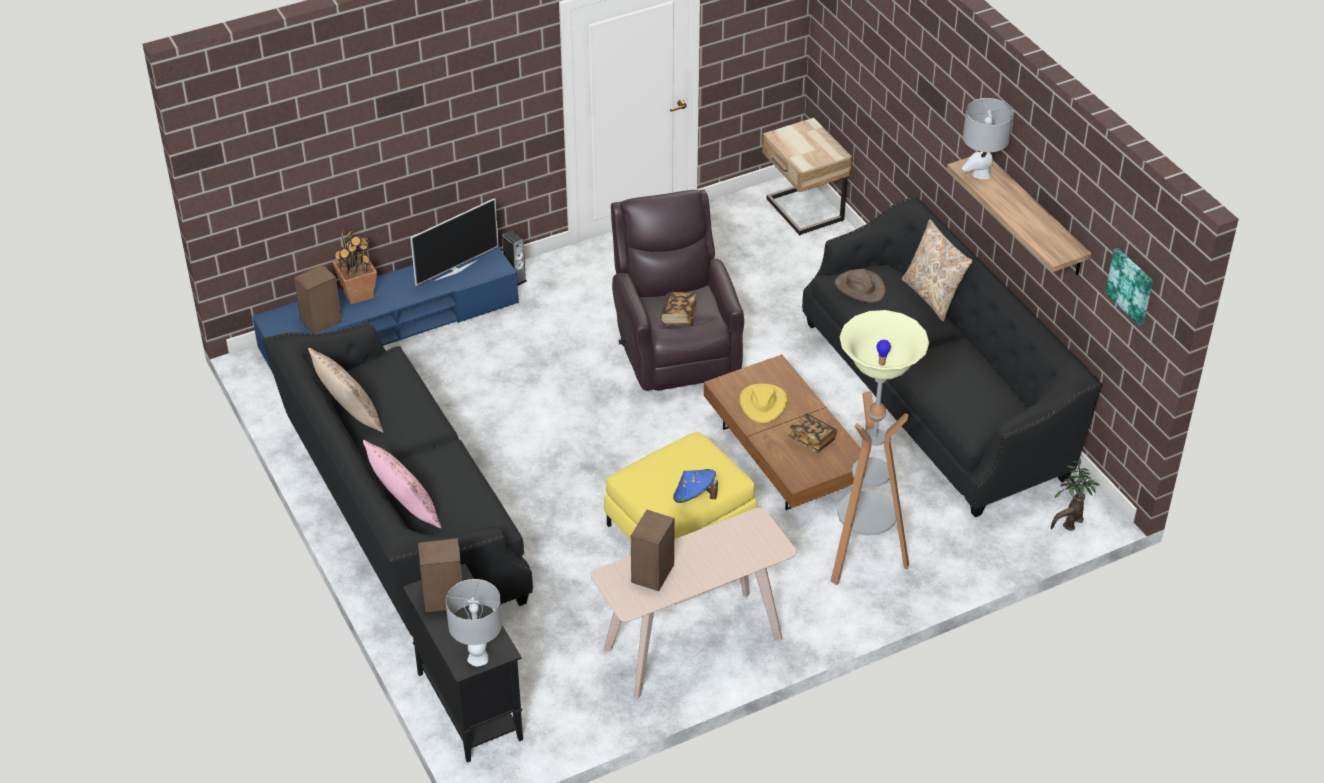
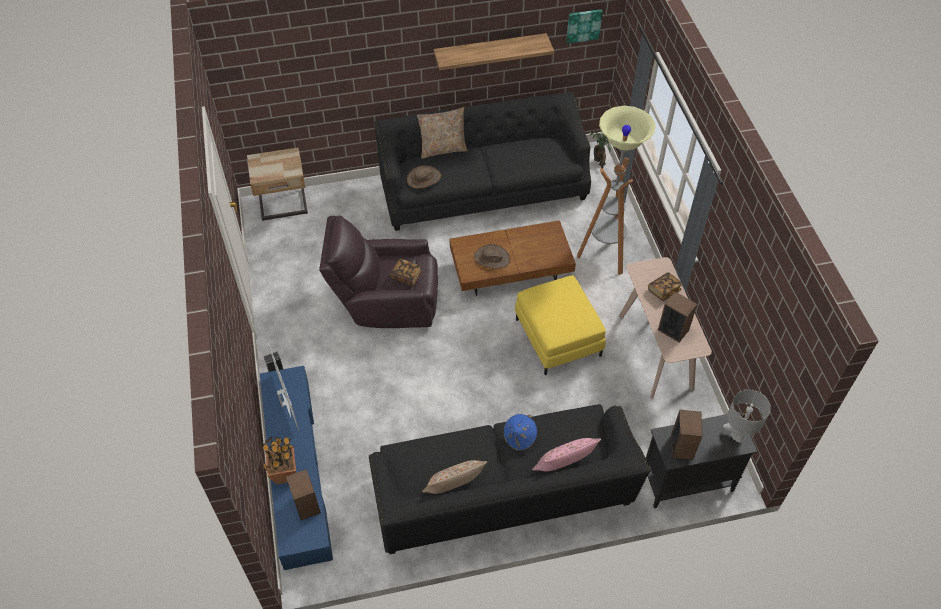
camera: 75 degrees left, 10 degrees up
blue hat [673,469,718,503] -> blue hat moved to [503,414,537,451]
yellow hat [740,384,787,423] -> brown hat [474,244,510,269]
book [789,413,837,452] -> book moved to [648,272,683,301]
grey table lamp [962,98,1013,179] -> none

